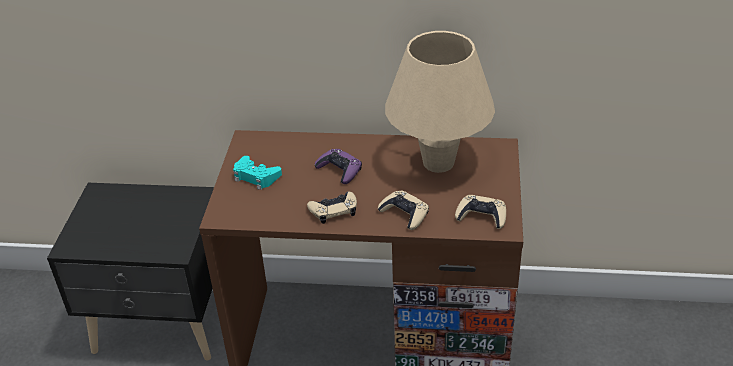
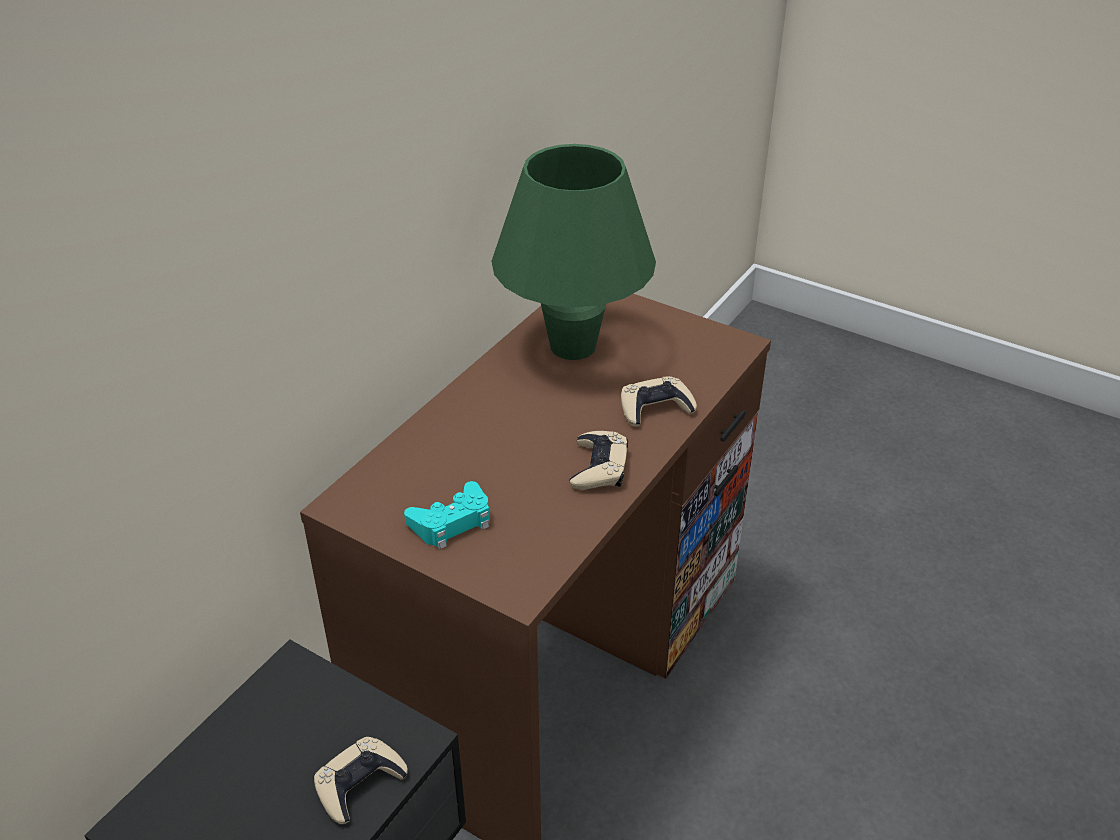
camera: 65 degrees left, 0 degrees up
purple game controller [315,149,362,184] -> none
beige table lamp [385,31,495,173] -> green table lamp [492,144,656,360]
beige game controller [455,195,506,229] -> beige game controller moved to [314,737,408,824]

